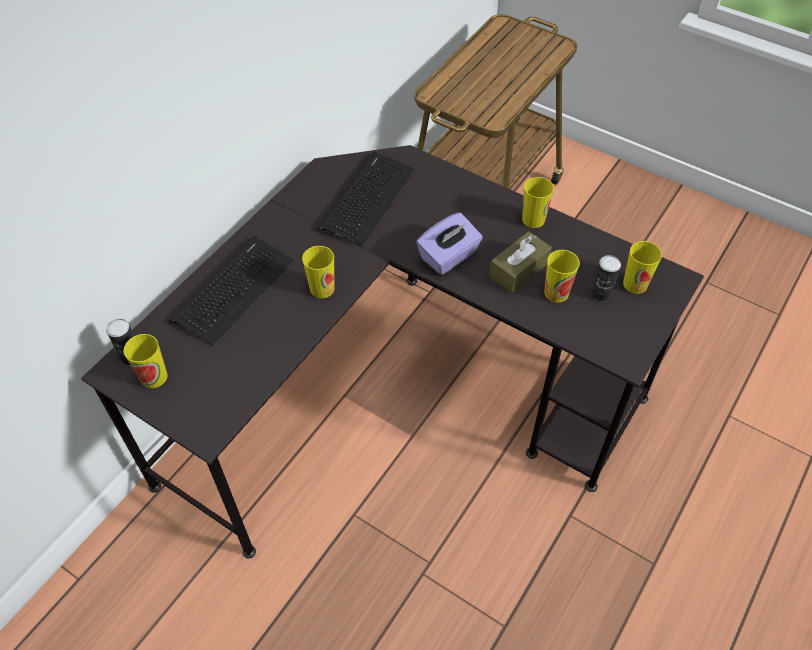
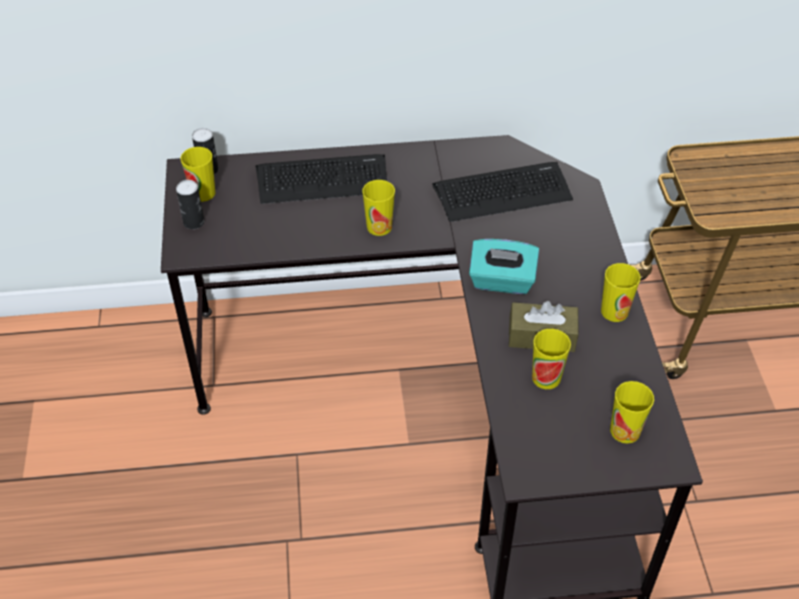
camera: 50 degrees right, 5 degrees down
purple tissue box [416,212,483,275] -> turquoise tissue box [469,239,539,294]
can [591,255,621,301] -> can moved to [176,180,204,229]

